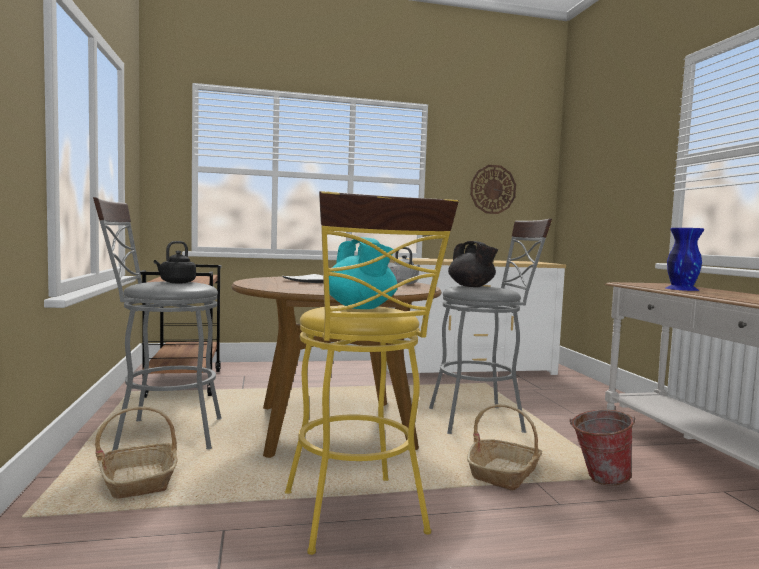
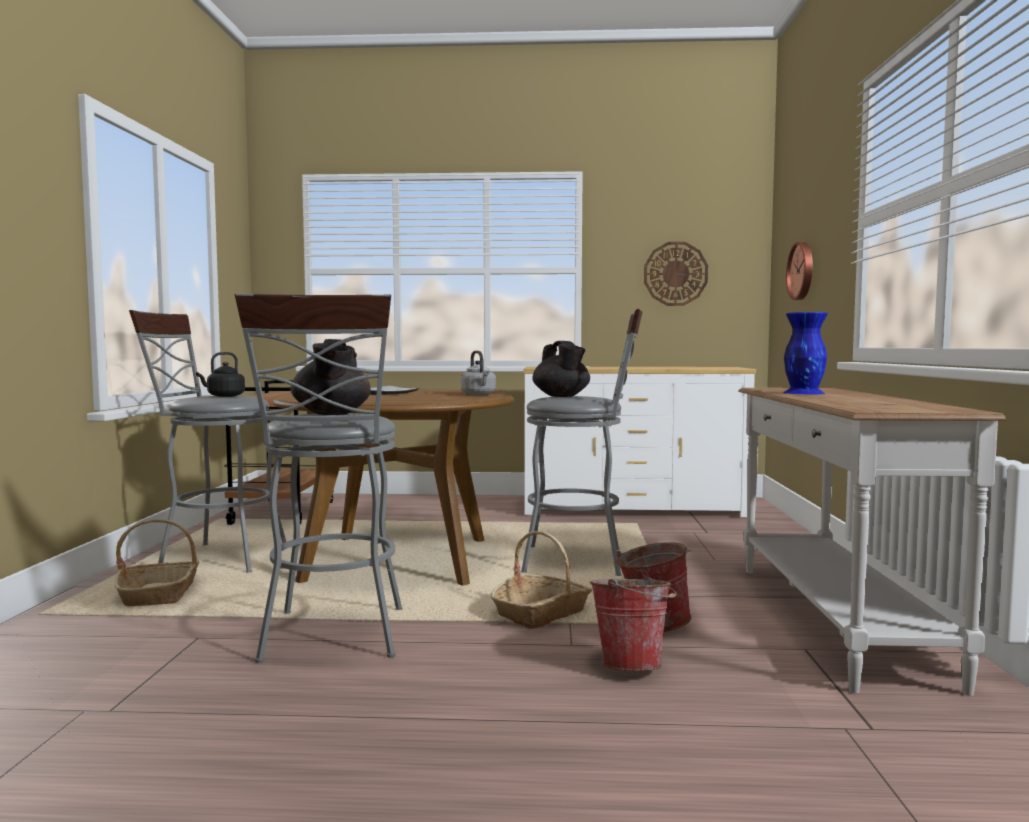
camera: 15 degrees right, 0 degrees up
yellow stool [285,191,459,555] -> grey stool [235,294,403,663]
turquoise teapot [329,237,397,309] -> black teapot [291,339,371,415]
none -> bucket [590,574,677,671]
none -> wall clock [786,242,813,300]

